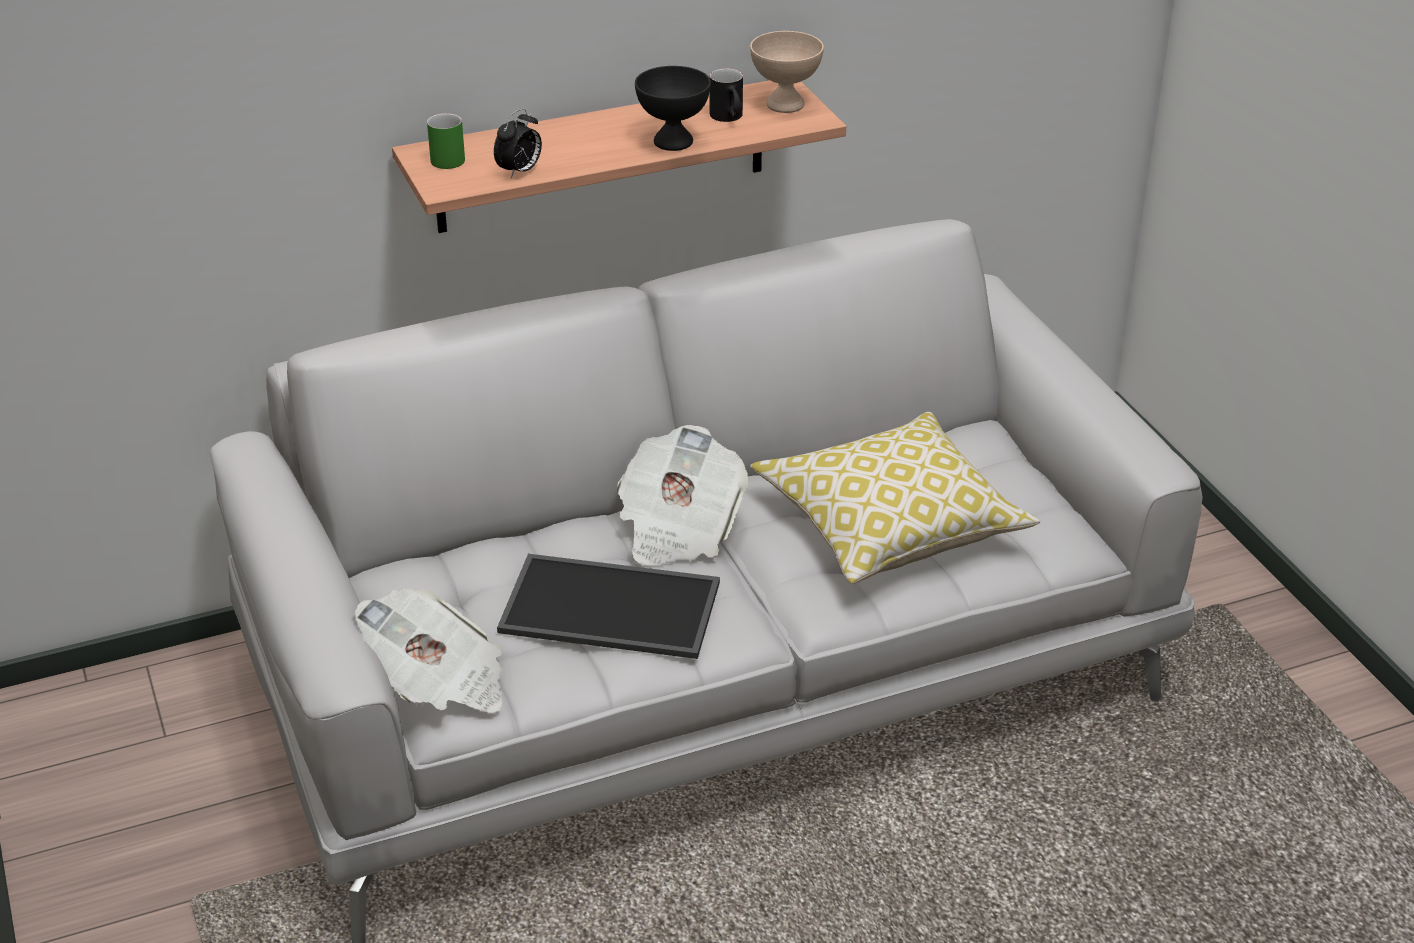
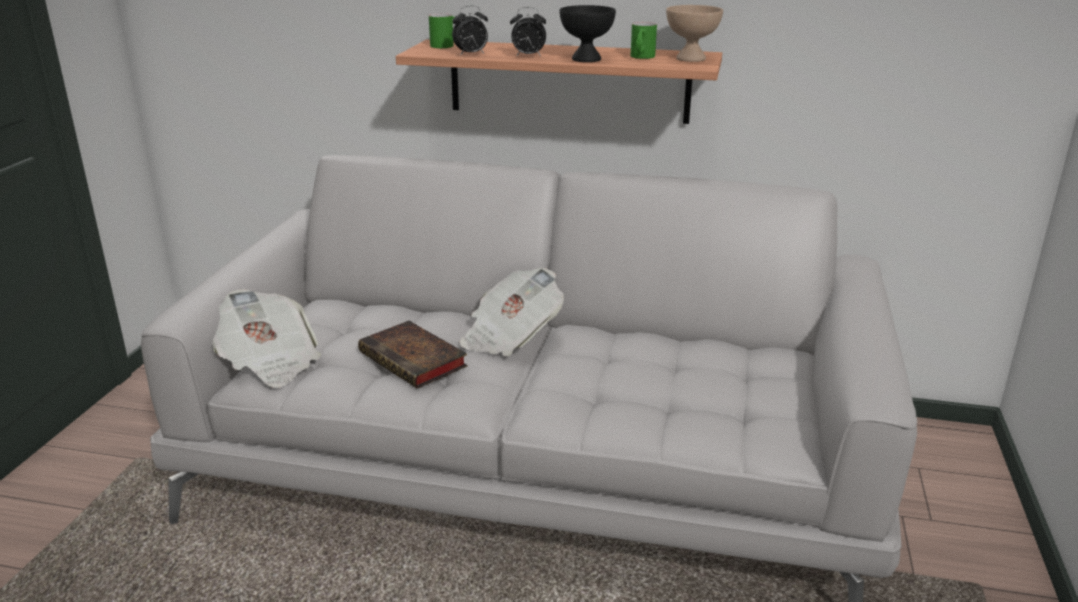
camera: 35 degrees right, 10 degrees down
tray [497,554,720,659] -> book [358,320,468,388]
black mug [710,69,743,122] -> green mug [631,22,657,59]
pillow [750,412,1040,584] -> none
none -> alarm clock [510,7,546,57]

